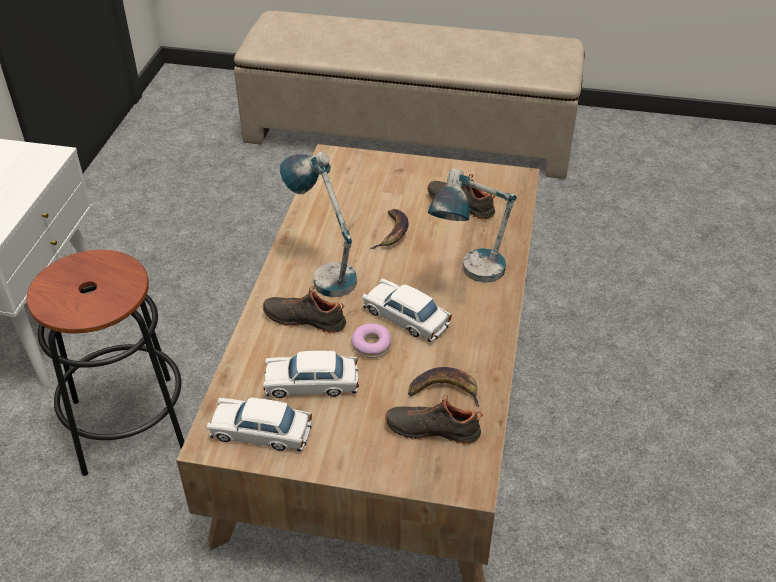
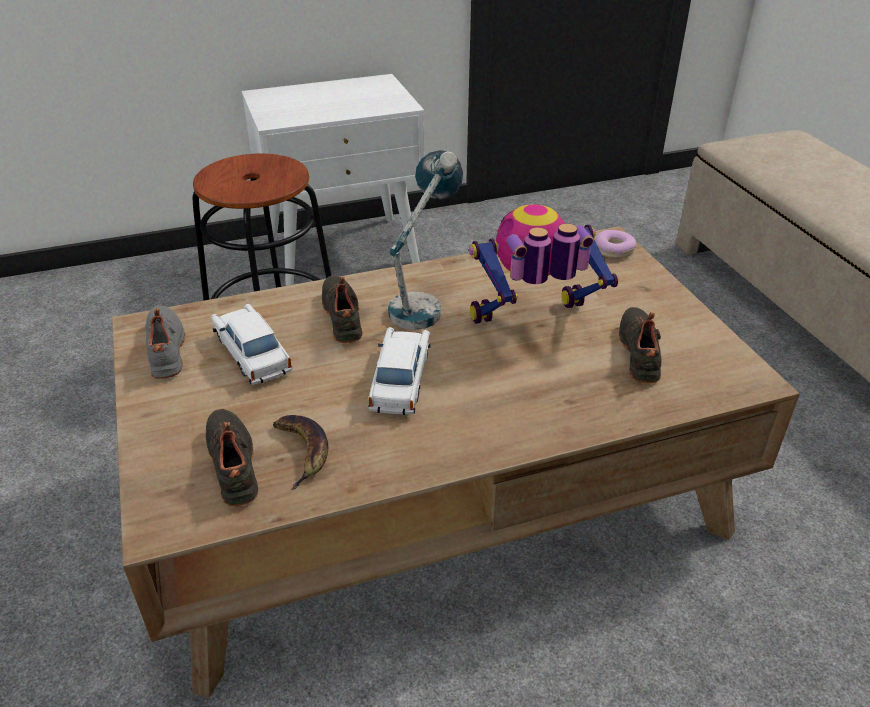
camera: 60 degrees right, 5 degrees down
white toy car [207,397,312,452] -> grey shoe [145,305,185,379]
donut [351,323,391,358] -> donut moved to [595,230,636,259]
banana [371,209,409,249] -> toy robot [469,204,618,324]
table lamp [428,169,517,283] -> none

